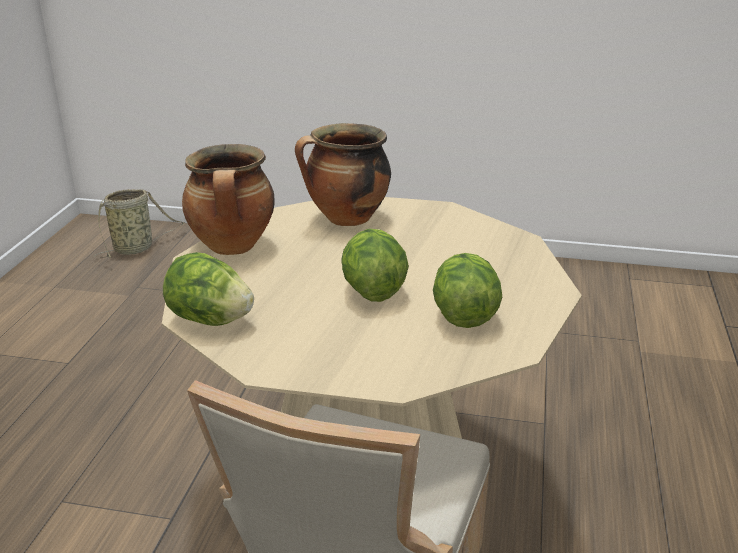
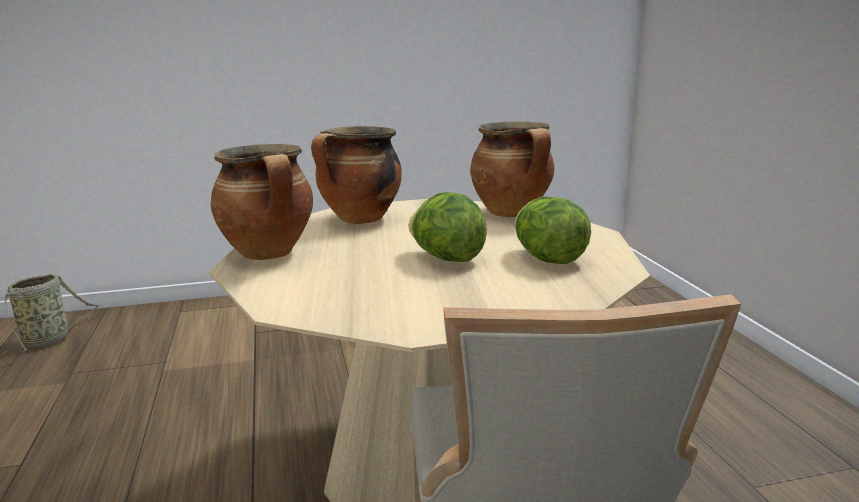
camera: 25 degrees left, 10 degrees down
lettuce [163,252,254,326] -> none
none -> cooking pot [470,122,554,217]

